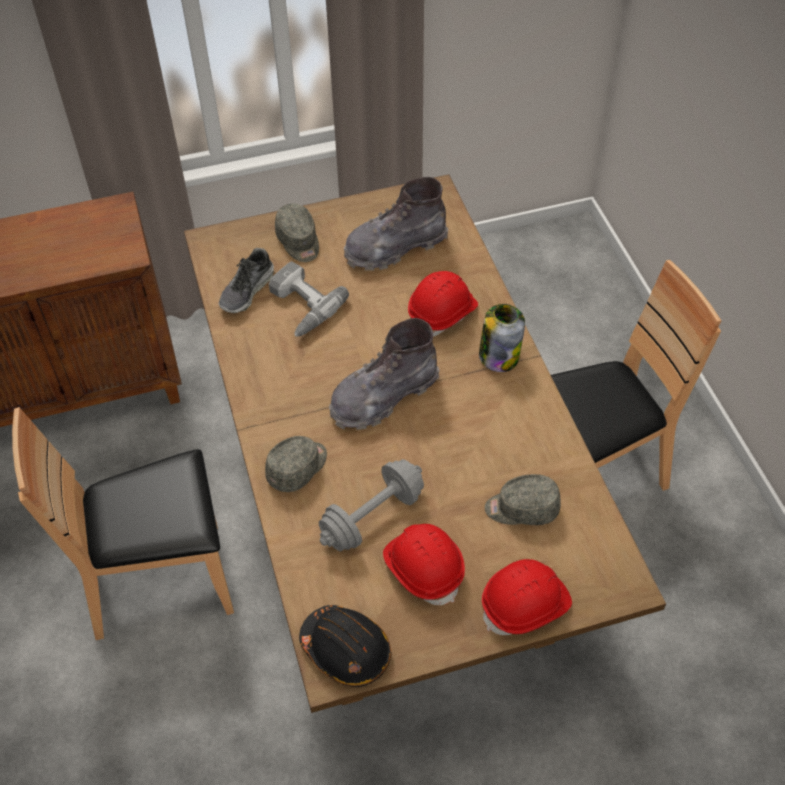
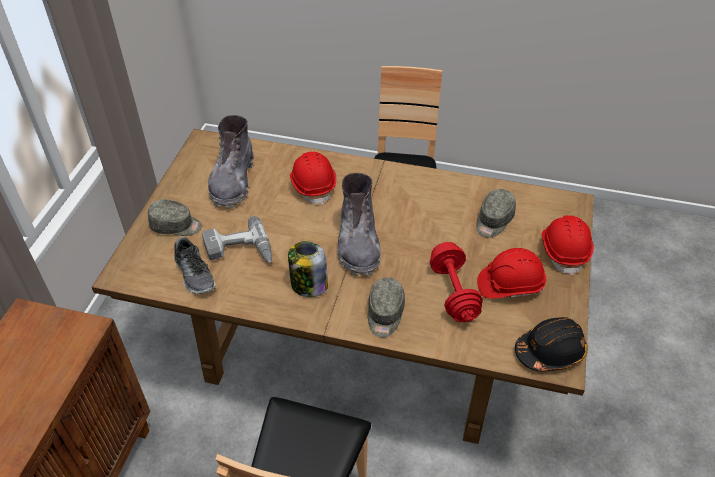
camera: 60 degrees left, 5 degrees down
grey cap [265,436,327,492] -> grey cap turned 150 degrees counterclockwise [368,278,405,338]
grey dumbbell [319,459,424,552] -> red dumbbell [430,242,483,322]
jar [479,304,525,372] -> jar moved to [288,241,328,297]

